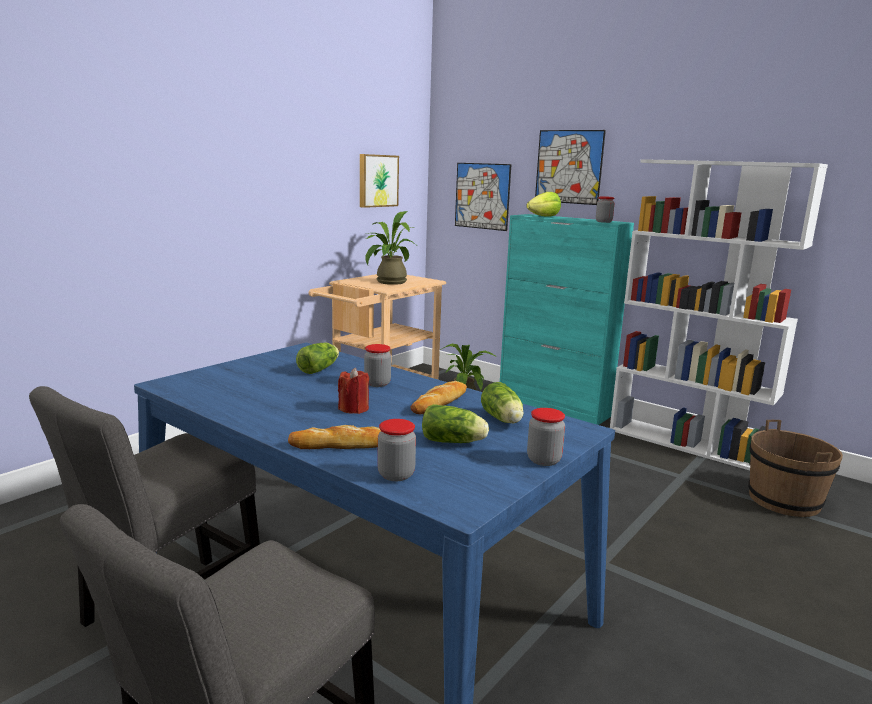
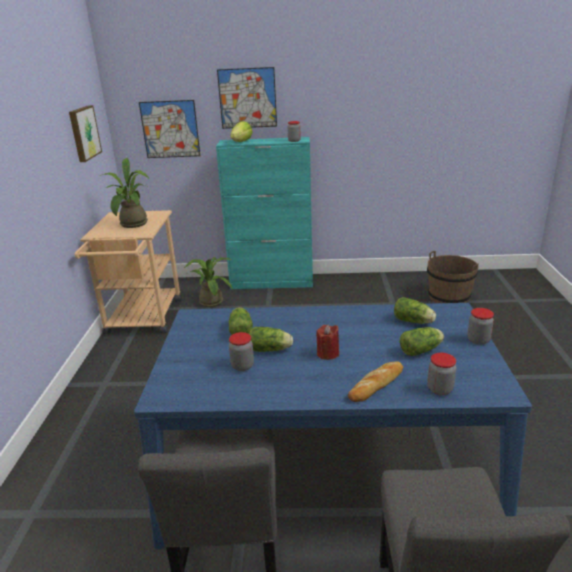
camera: 35 degrees left, 10 degrees up
jar [364,344,391,387] -> jar moved to [229,332,254,371]
bread [411,381,467,414] -> none
white bookcase [610,159,828,470] -> none
none -> lettuce [249,327,293,352]

